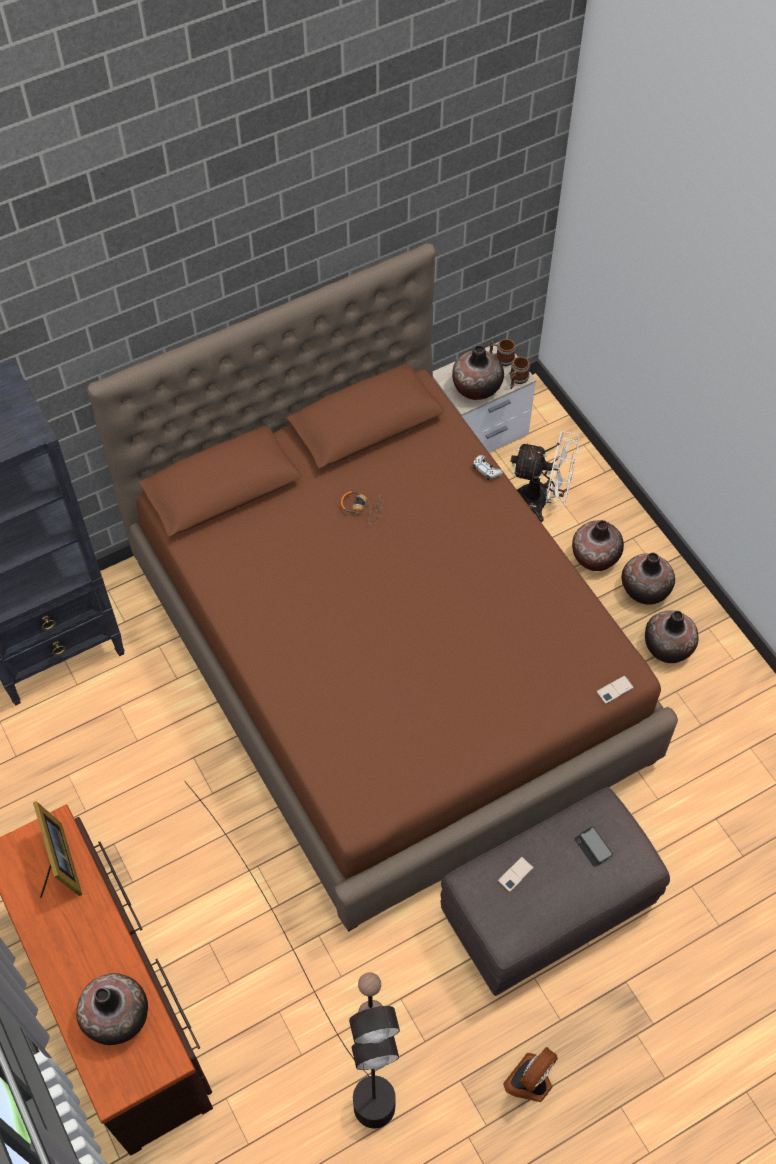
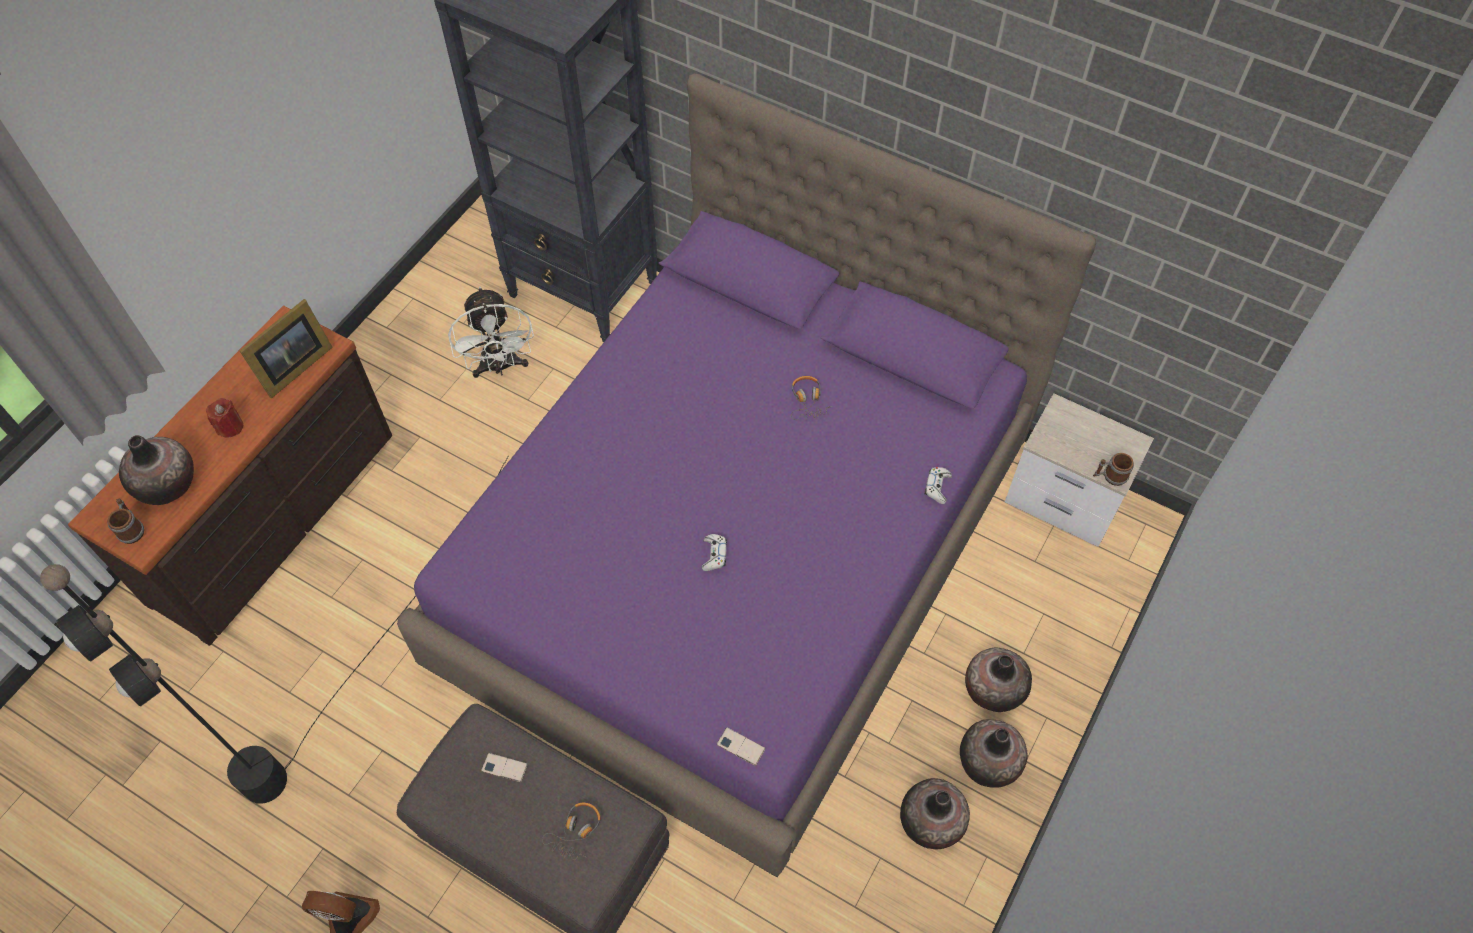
camera: 60 degrees right, 0 degrees up
brown bed [87,243,678,932] -> purple bed [397,74,1096,877]
vase [452,345,504,400] -> none
mug [489,339,516,366] -> mug moved to [107,499,144,544]
white fan [510,431,580,522] -> white fan moved to [448,287,534,378]
phone [574,827,613,867] -> headphones [542,803,601,860]
none -> red candle [206,398,243,438]
none -> white game controller [702,534,727,571]

